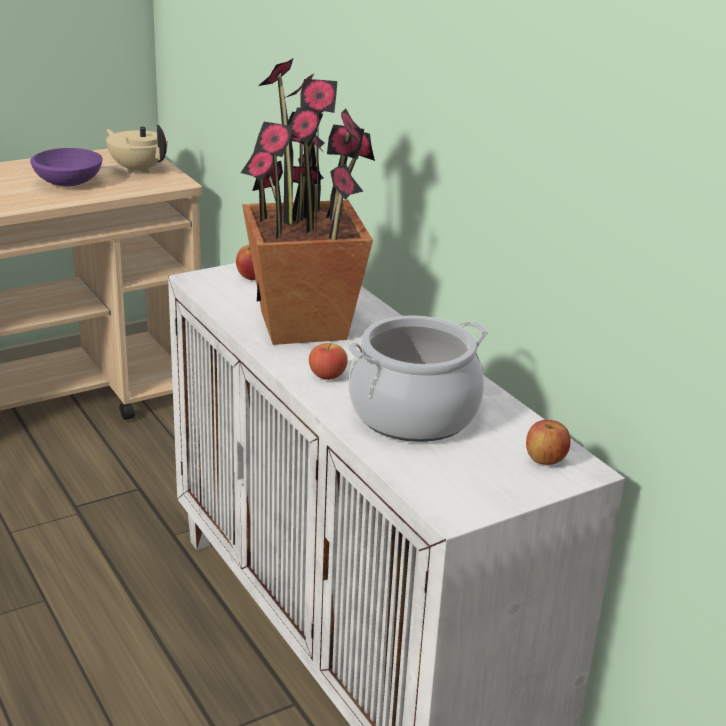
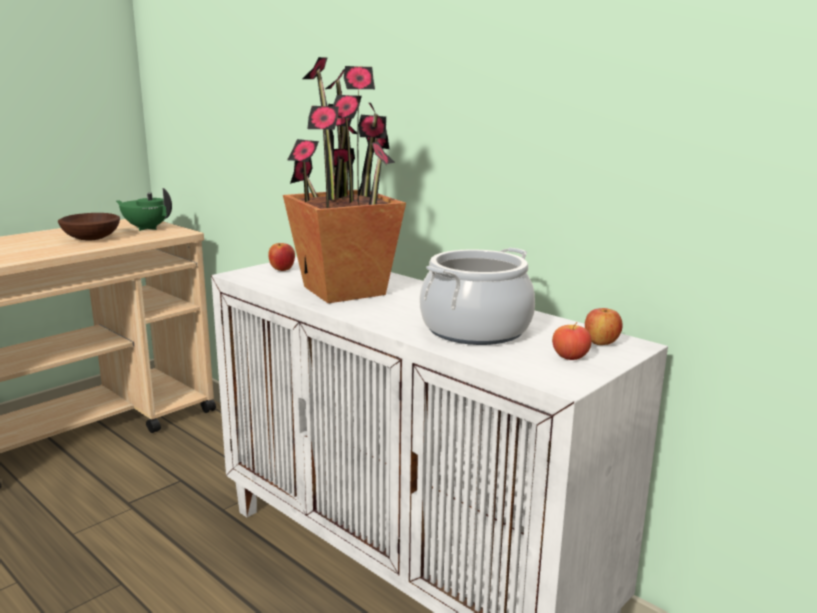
camera: 15 degrees left, 10 degrees down
purple bowl [30,148,103,186] -> brown bowl [58,213,120,241]
beige teapot [106,125,168,174] -> green teapot [116,188,172,231]
apple [309,343,348,380] -> apple moved to [552,322,592,360]

